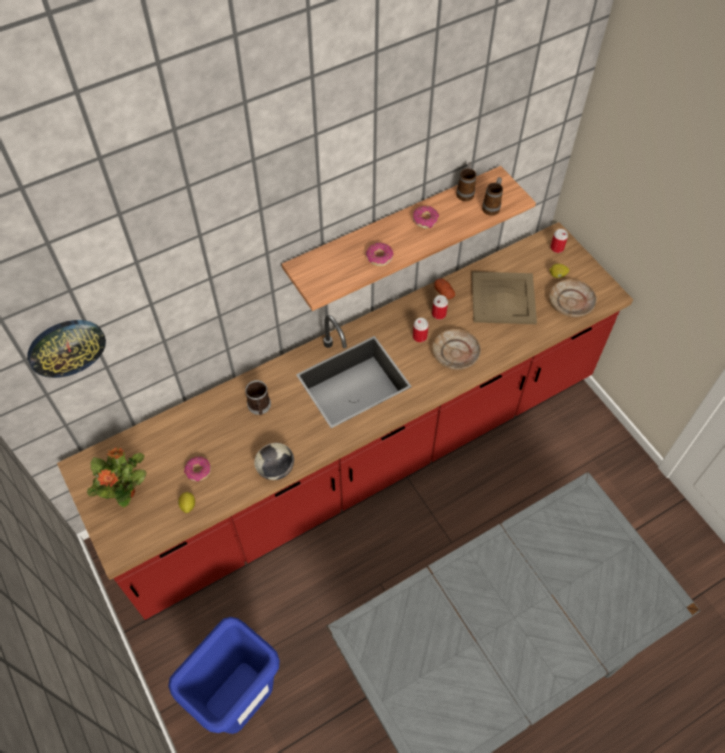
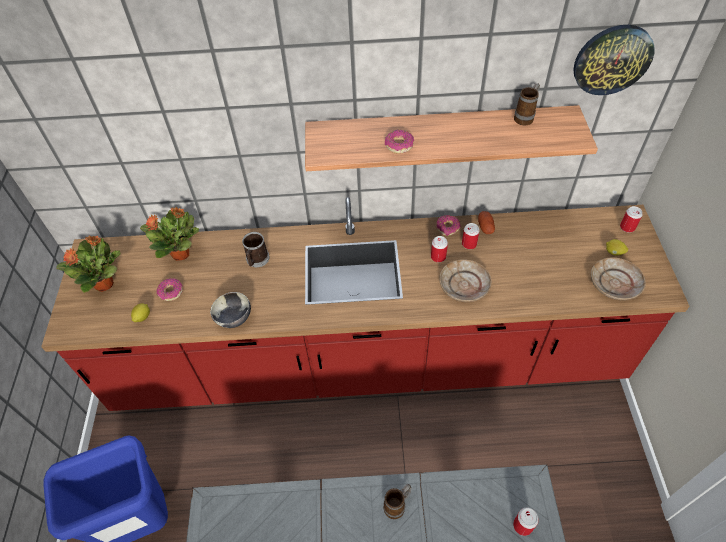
camera: 30 degrees right, 5 degrees down
wall clock [27,320,106,378] -> wall clock moved to [573,25,655,95]
donut [413,206,439,229] -> donut moved to [436,215,461,236]
beige tray [472,271,537,324] -> none
mug [482,177,503,216] -> mug moved to [383,484,412,519]
none -> potted plant [140,207,199,261]
none -> can [513,508,539,536]

